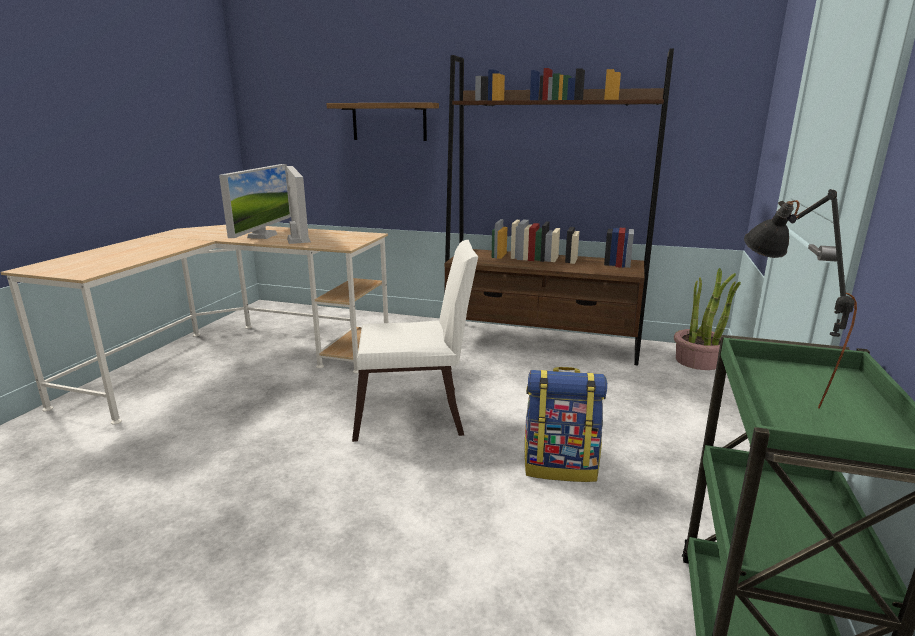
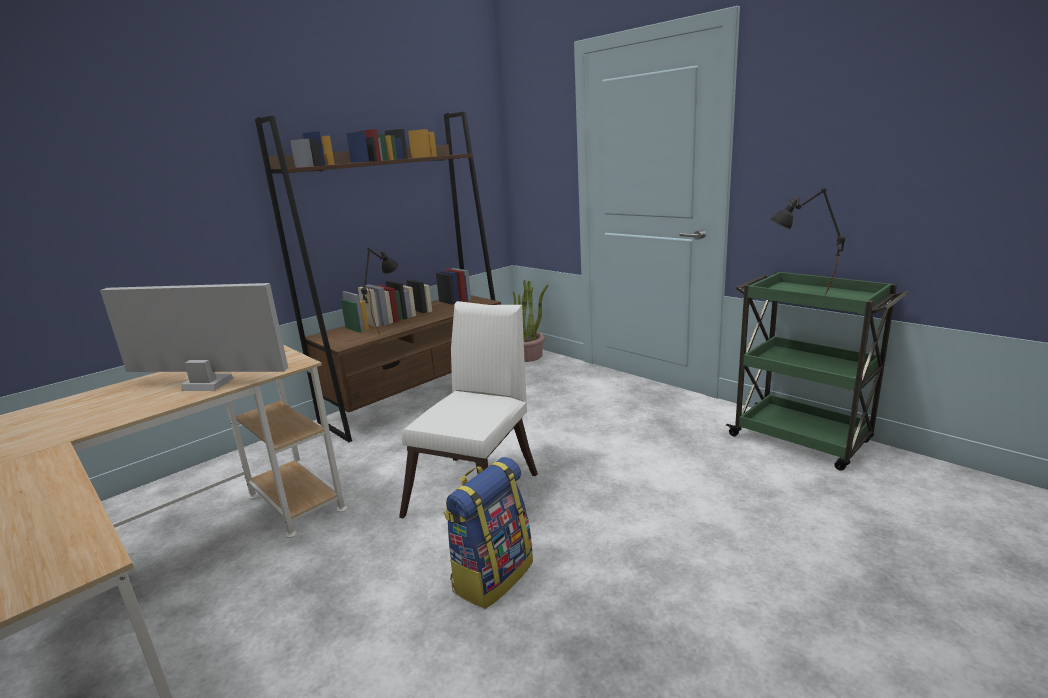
camera: 60 degrees left, 0 degrees up
monitor [219,164,291,239] -> none
shelf [326,102,439,141] -> none
backpack [524,367,607,482] -> backpack moved to [444,457,533,609]
none -> black table lamp [361,247,399,335]

